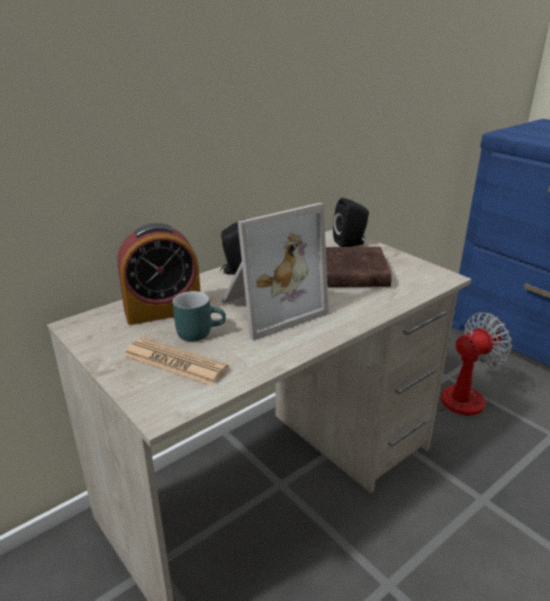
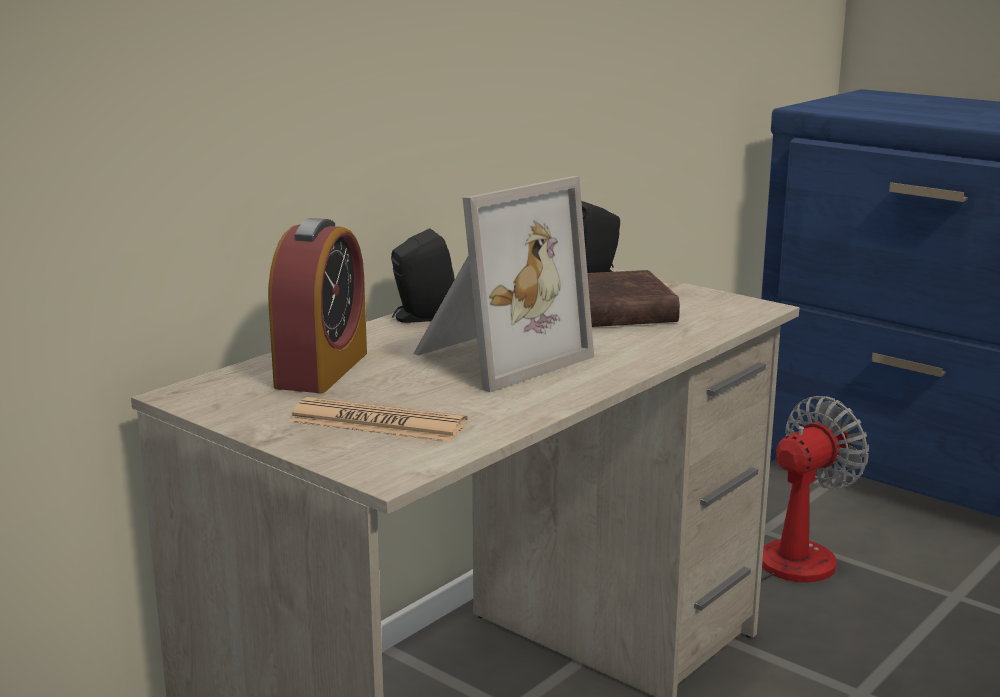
camera: 10 degrees left, 10 degrees down
alarm clock [117,223,200,325] -> alarm clock turned 45 degrees counterclockwise [268,218,367,393]
turquoise mug [173,291,226,341] -> none

